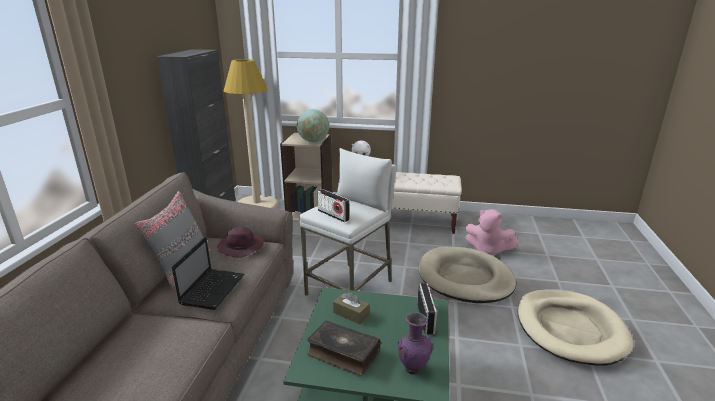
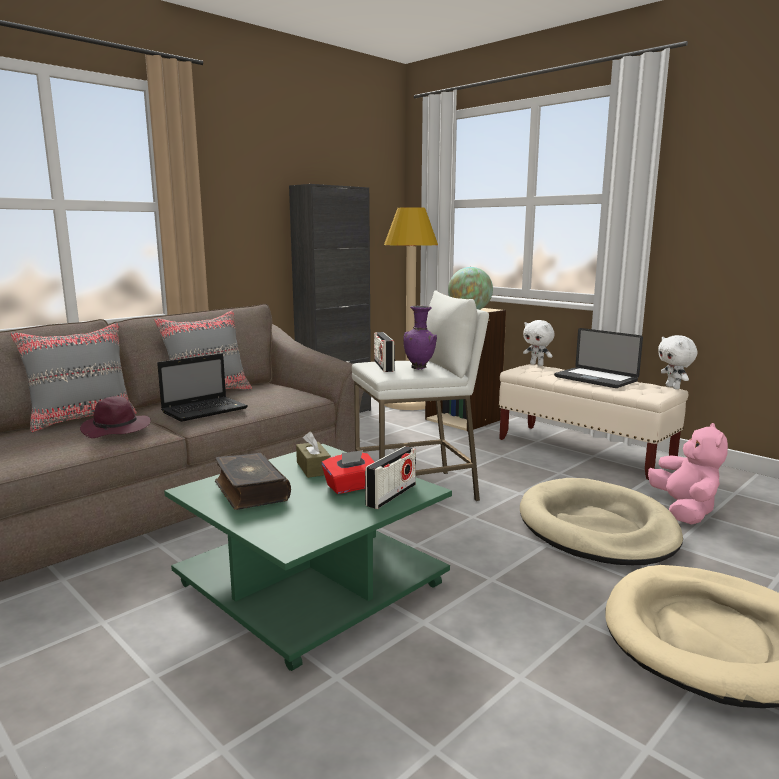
camera: 35 degrees right, 10 degrees down
purple hat [217,226,264,258] -> purple hat moved to [80,396,151,438]
purple vase [398,312,433,374] -> purple vase moved to [403,306,437,370]
pink plush toy [465,209,519,255] -> pink plush toy turned 150 degrees counterclockwise [648,423,728,525]
none -> grey pillow [10,323,137,432]
none -> red tissue box [322,450,374,494]
none -> laptop [554,328,643,388]
none -> white plush toy [658,335,697,389]

